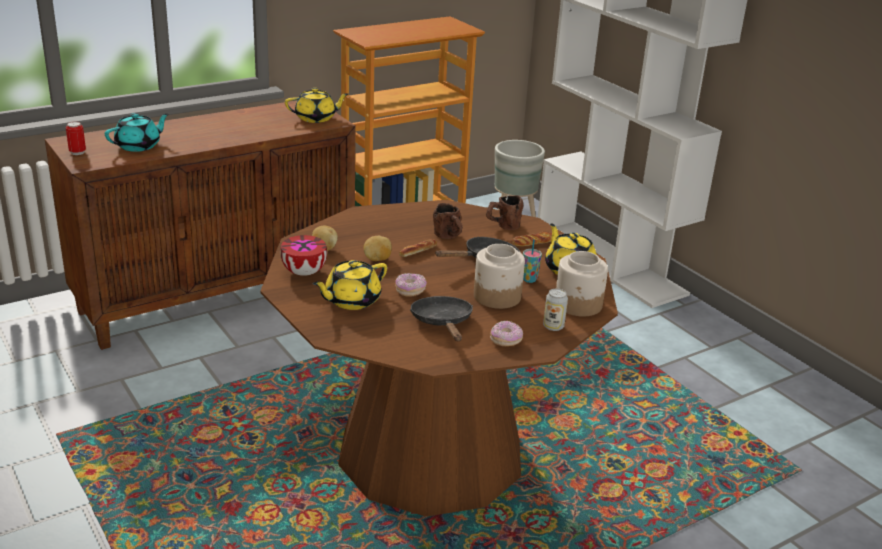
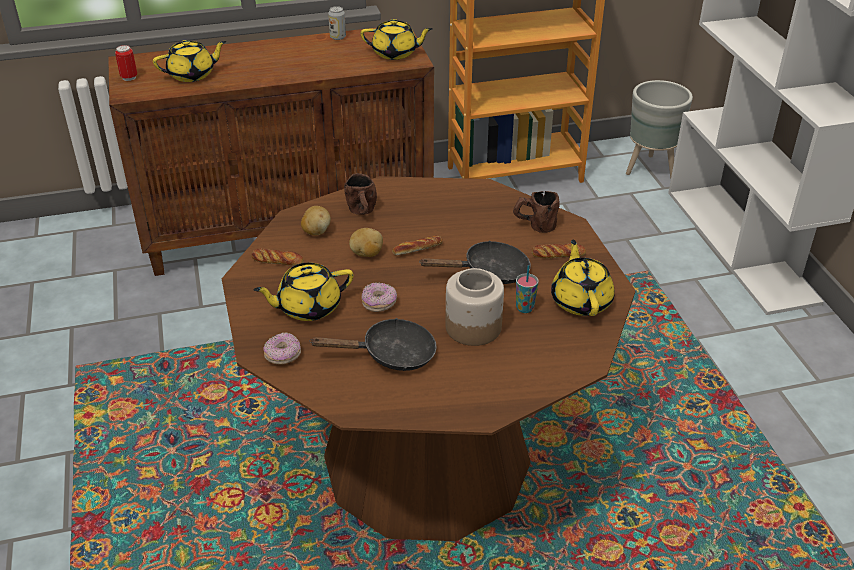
camera: 20 degrees right, 10 degrees up
turquoise teapot [105,113,169,152] -> yellow teapot [153,40,226,82]
bowl [280,235,327,276] -> bread [251,248,304,266]
black frying pan [410,296,473,341] -> black frying pan turned 75 degrees clockwise [309,318,437,371]
brown mug [433,203,463,239] -> brown mug moved to [344,173,377,215]
donut [490,320,523,346] -> donut moved to [263,332,301,365]
can [543,289,568,331] -> can moved to [328,6,346,40]
jar [556,251,608,317] -> none

